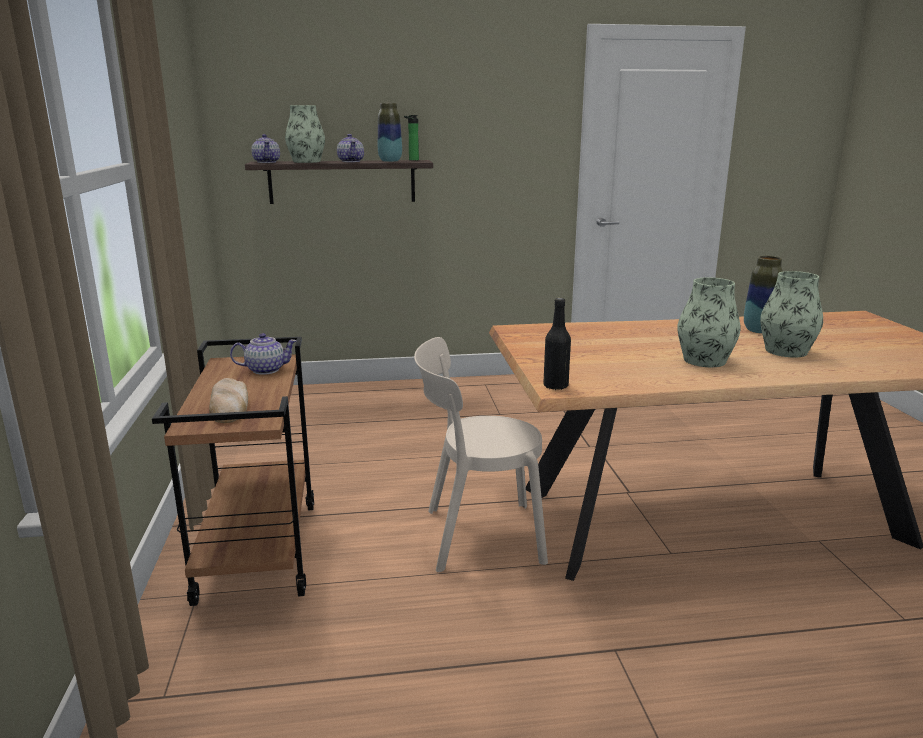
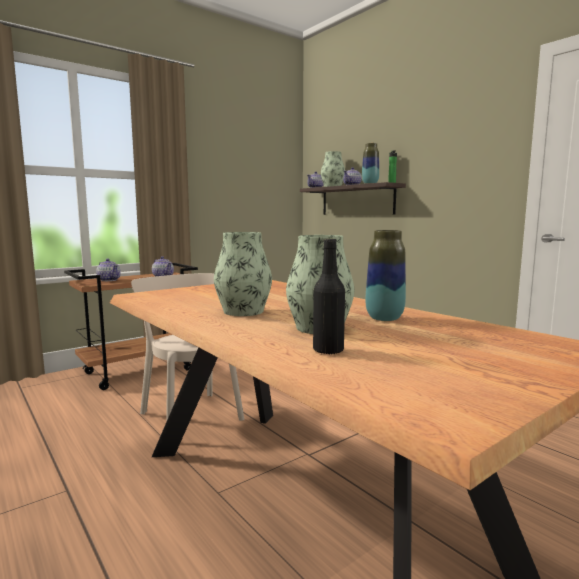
camera: 60 degrees right, 10 degrees down
bread [209,378,248,423] -> teapot [96,259,121,281]
black bottle [543,298,571,390] -> black bottle moved to [313,239,345,354]

